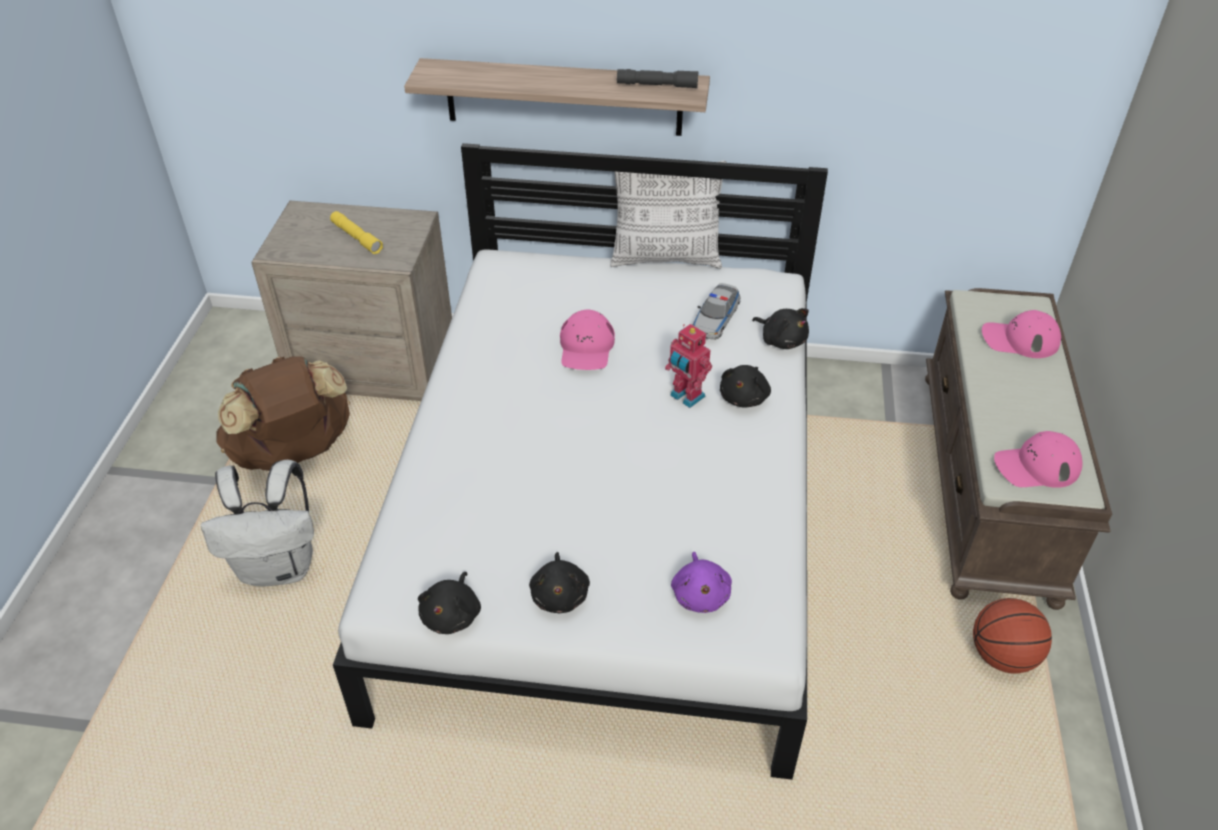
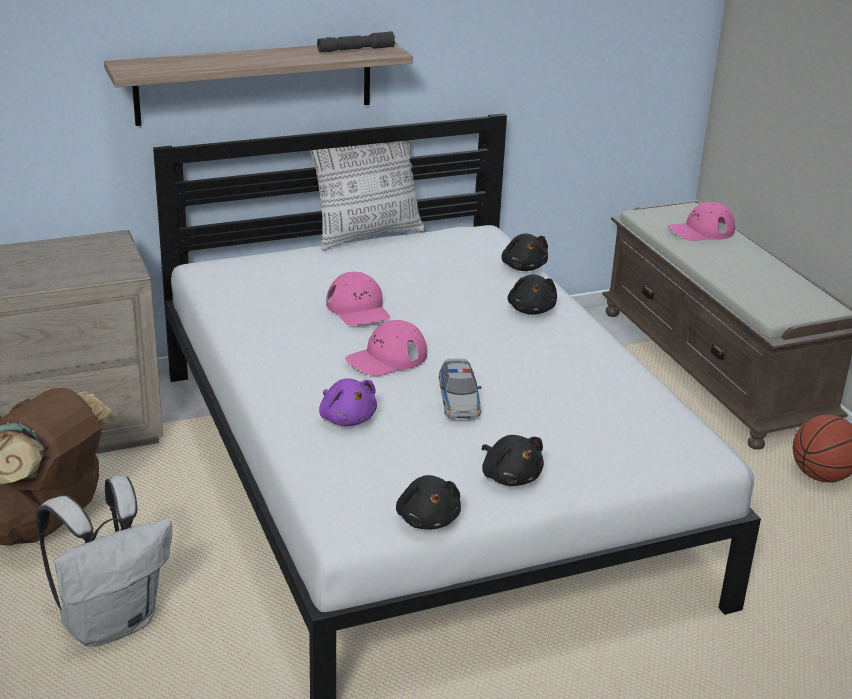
camera: 30 degrees left, 15 degrees down
yellow flashlight [330,211,383,254] -> none
toy robot [665,324,712,408] -> none
purple plush toy [671,552,732,613] -> purple plush toy moved to [319,378,377,426]
toy car [692,283,741,340] -> toy car moved to [439,359,482,419]
black plush toy [752,308,809,349] -> black plush toy turned 60 degrees clockwise [501,233,548,271]
pink cap [994,431,1083,488] -> pink cap moved to [345,320,427,376]

